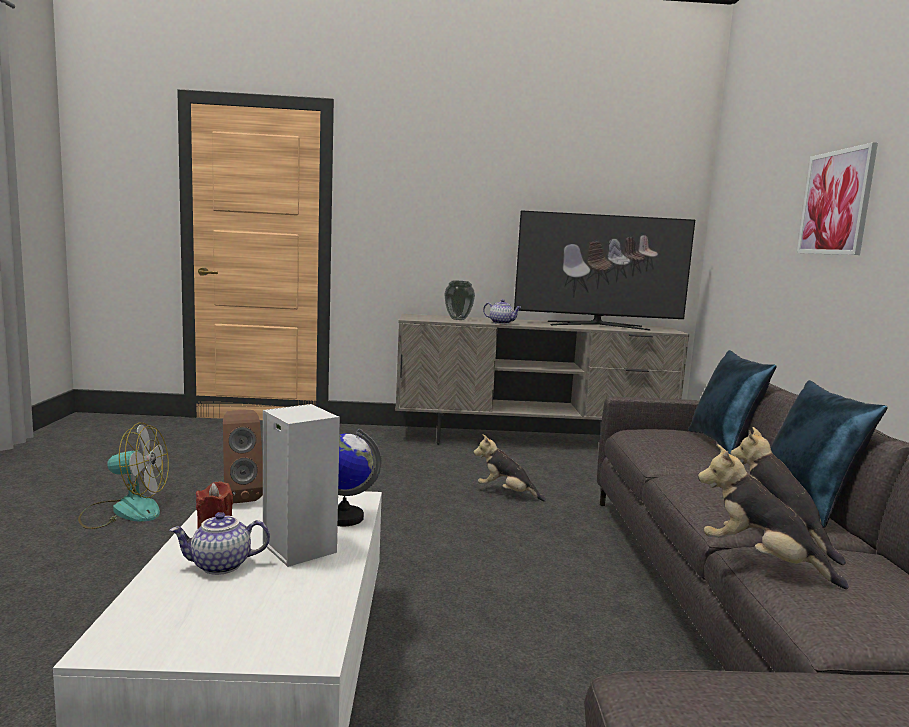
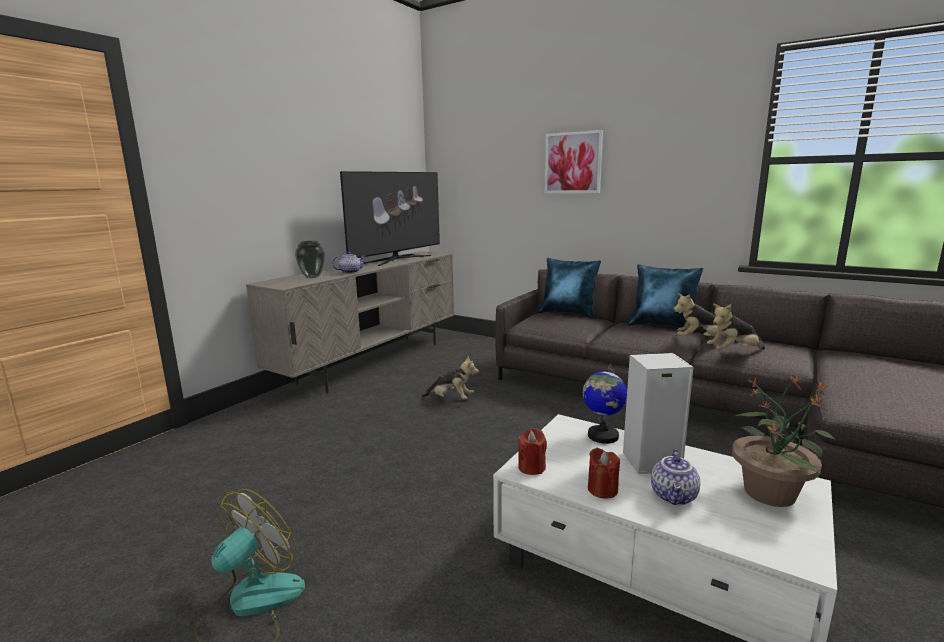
camera: 55 degrees left, 5 degrees up
brown speaker [223,410,263,503] -> red candle [518,428,547,475]
plush toy [473,434,546,501] -> plush toy turned 135 degrees counterclockwise [421,356,479,399]
none -> potted plant [732,373,836,507]

